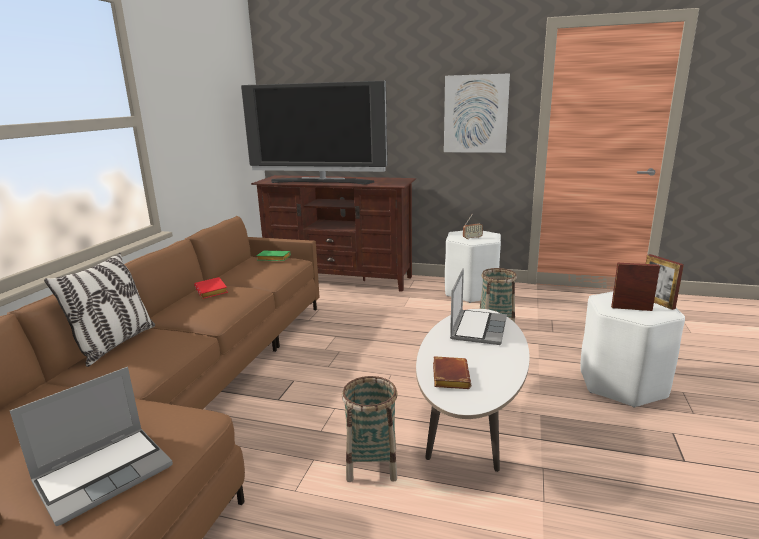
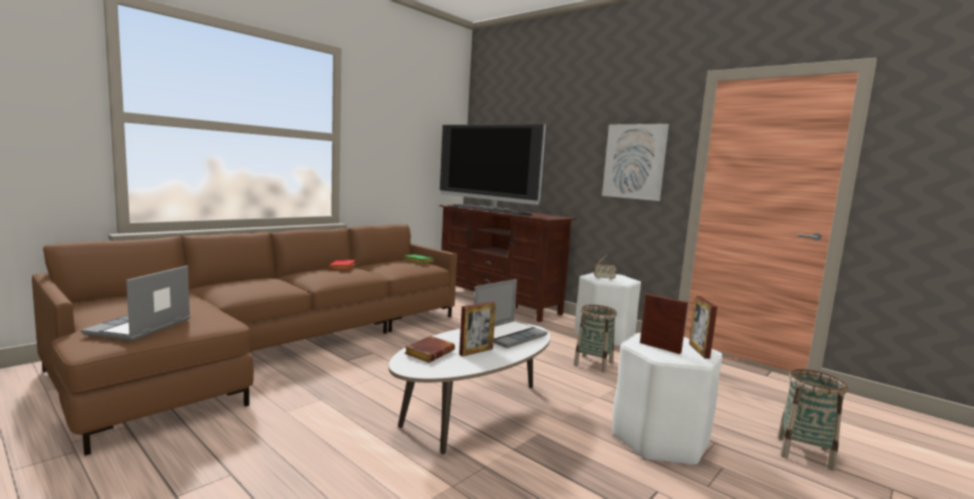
camera: 25 degrees right, 10 degrees down
laptop [10,367,173,526] -> laptop turned 120 degrees clockwise [81,266,190,341]
pillow [44,253,155,367] -> none
basket [342,376,398,482] -> basket moved to [777,369,848,471]
none -> picture frame [459,301,496,357]

